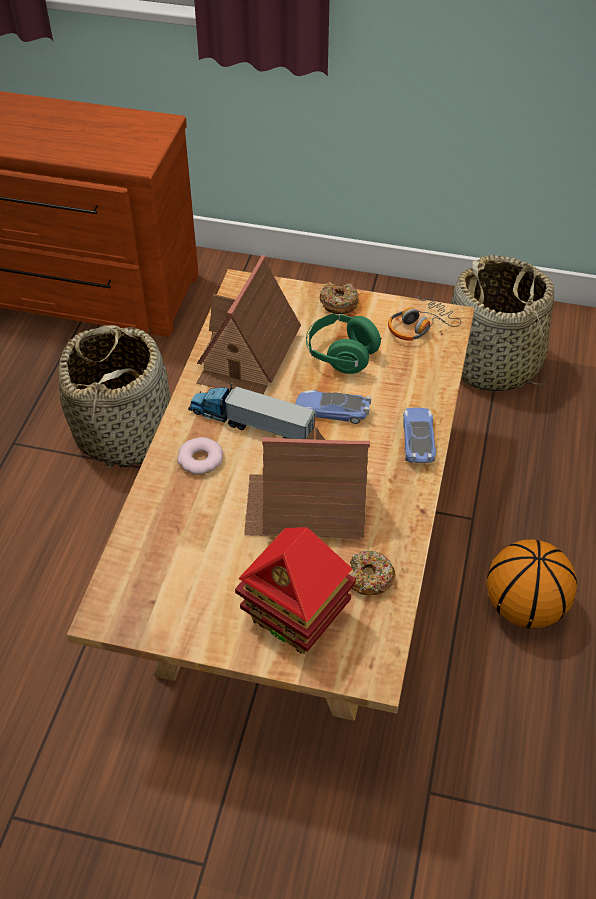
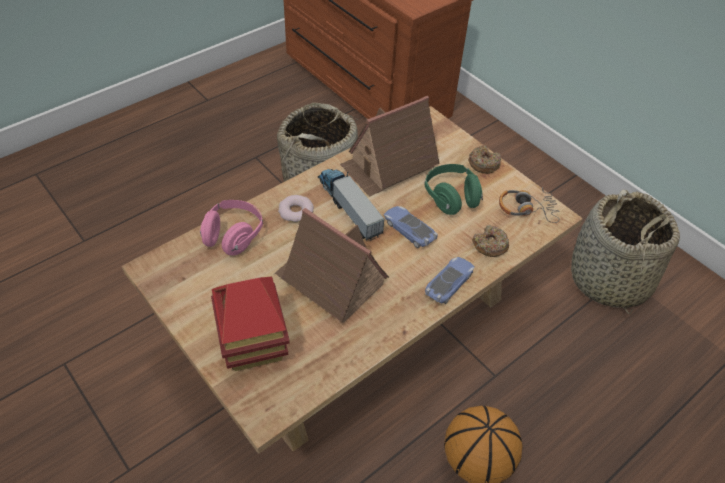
camera: 35 degrees right, 0 degrees up
donut [350,551,396,595] -> donut moved to [472,225,509,257]
none -> pink headphones [200,200,263,256]

